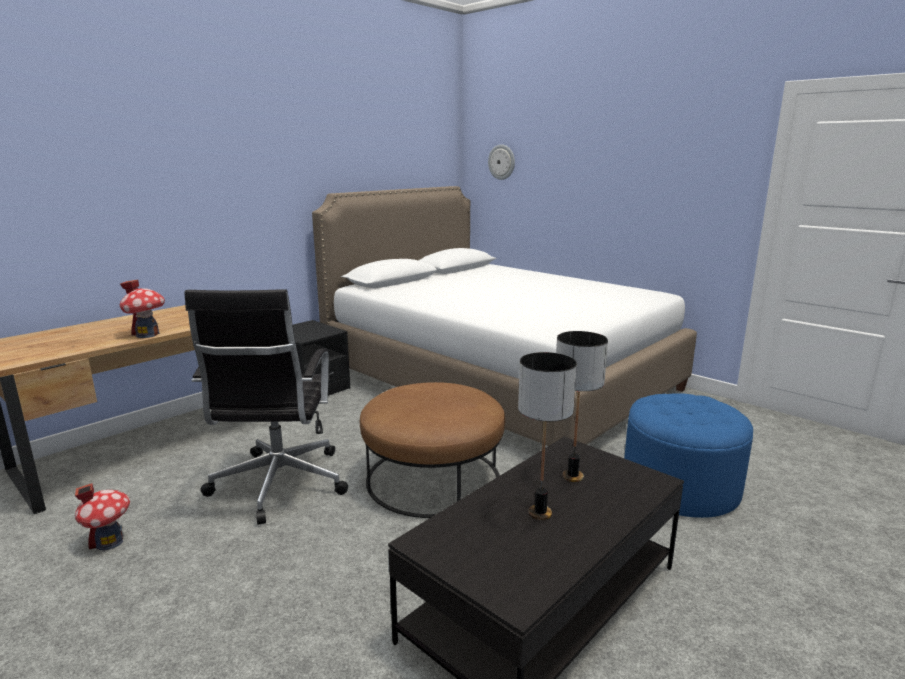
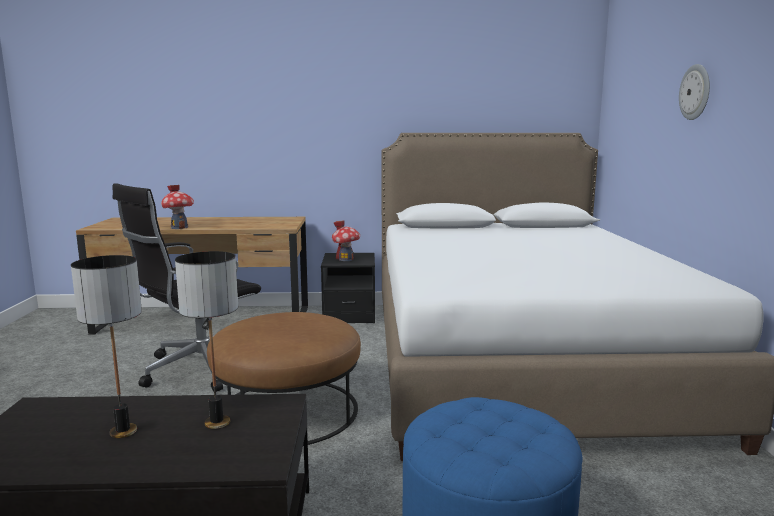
camera: 45 degrees right, 5 degrees down
toy house [75,483,130,550] -> toy house moved to [332,220,360,261]
wall clock [488,144,515,180] -> wall clock moved to [679,64,710,120]

